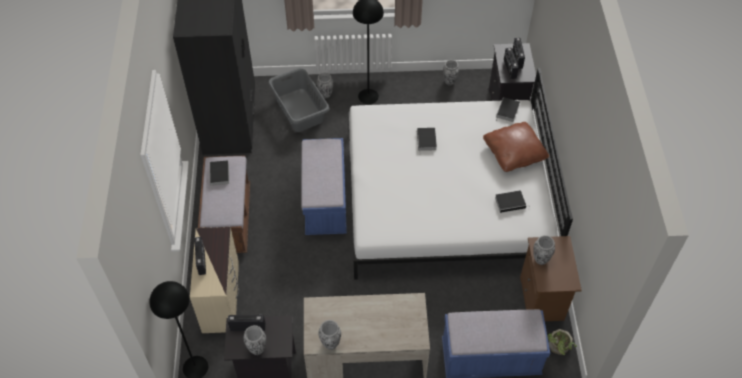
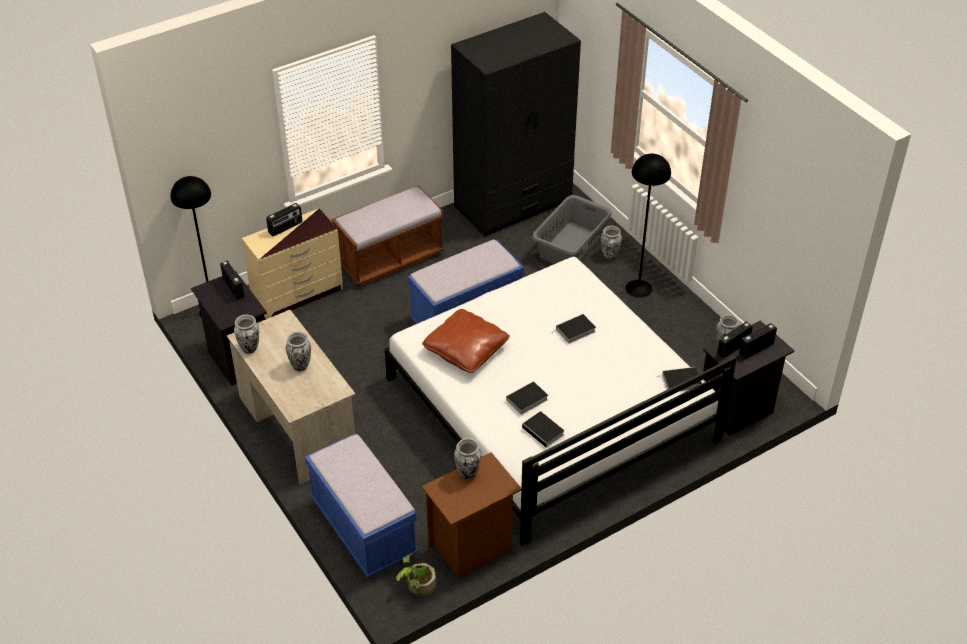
camera: 60 degrees right, 10 degrees down
book [209,160,229,190] -> book moved to [502,381,548,415]
vase [243,325,266,355] -> vase moved to [286,332,311,371]
brown pillow [483,122,549,172] -> brown pillow moved to [422,309,510,373]

